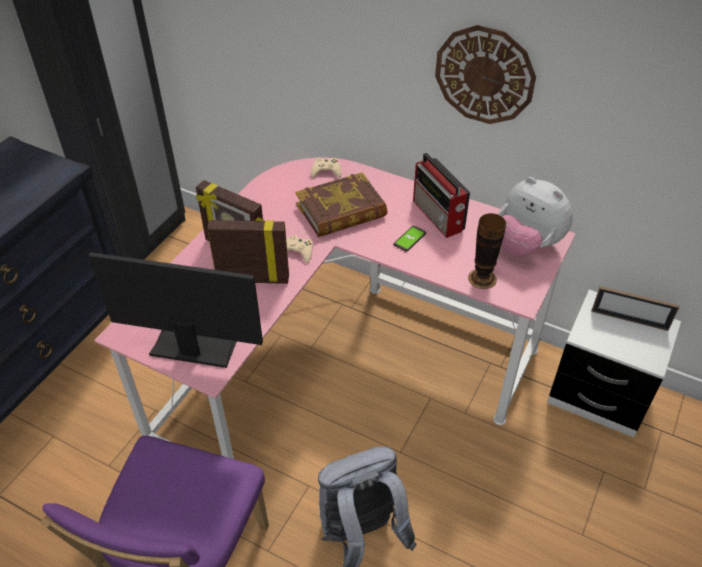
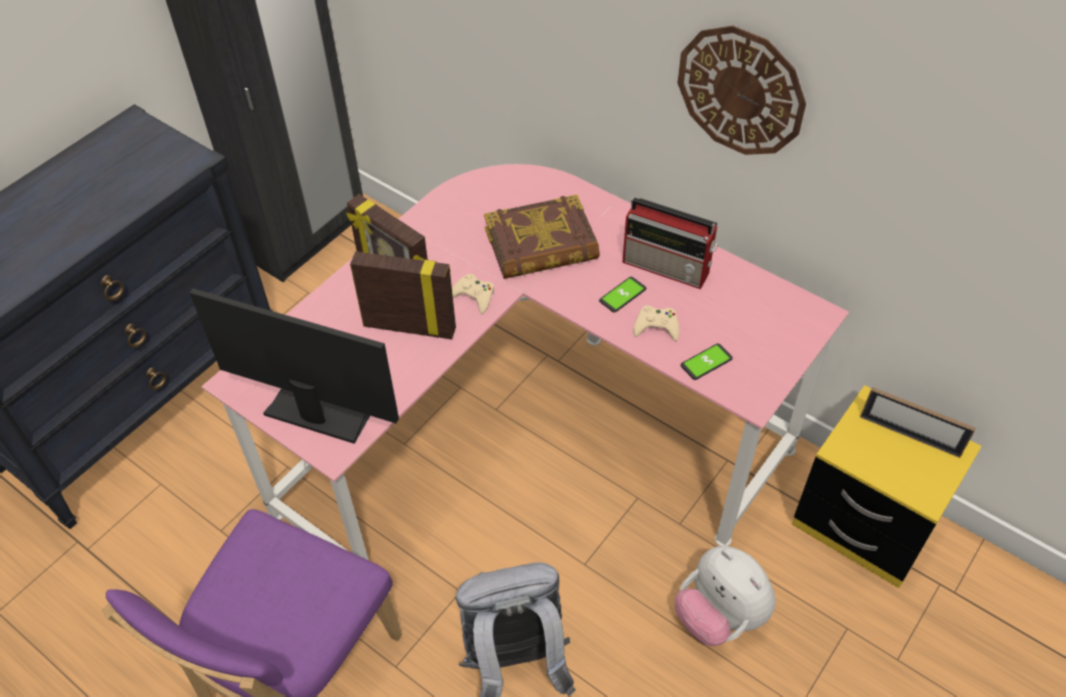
camera: 10 degrees right, 5 degrees up
beige game controller [311,158,342,178] -> beige game controller moved to [633,305,679,341]
radio [413,152,470,238] -> radio turned 45 degrees counterclockwise [622,198,718,289]
vase [468,213,506,289] -> phone [681,344,733,380]
plush toy [498,177,573,256] -> plush toy moved to [675,546,776,646]
white nightstand [547,290,681,438] -> yellow nightstand [792,385,982,588]

